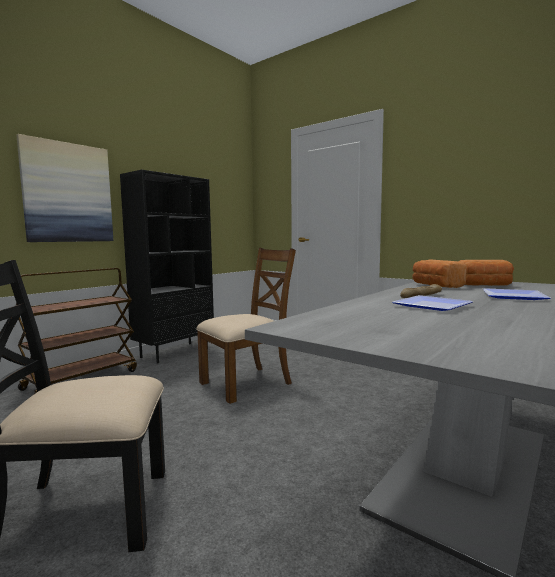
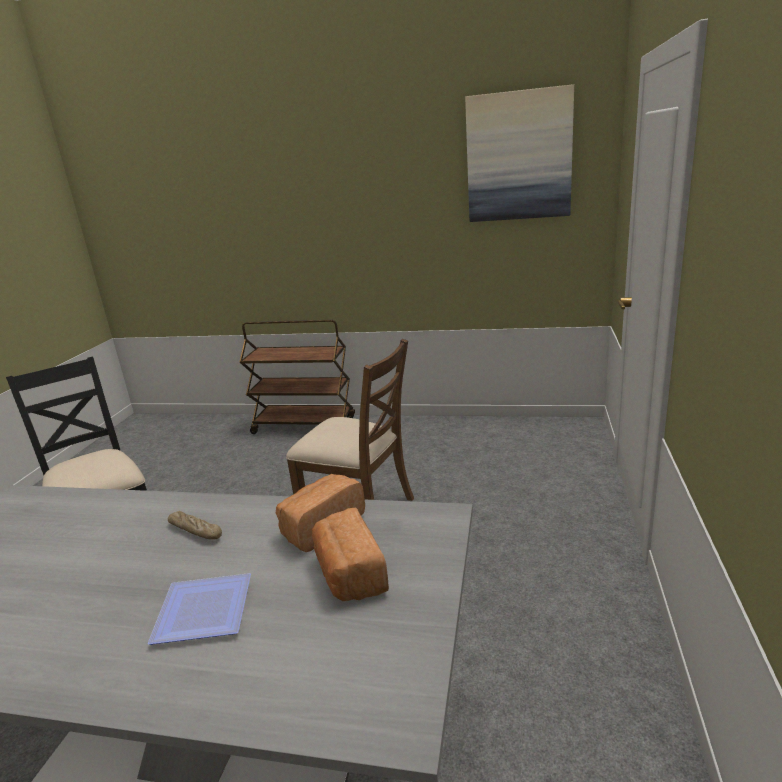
camera: 65 degrees right, 15 degrees up
picture [16,134,113,242] -> picture moved to [465,84,574,222]
black bookcase [120,170,214,364] -> none
plate [392,295,473,311] -> none

